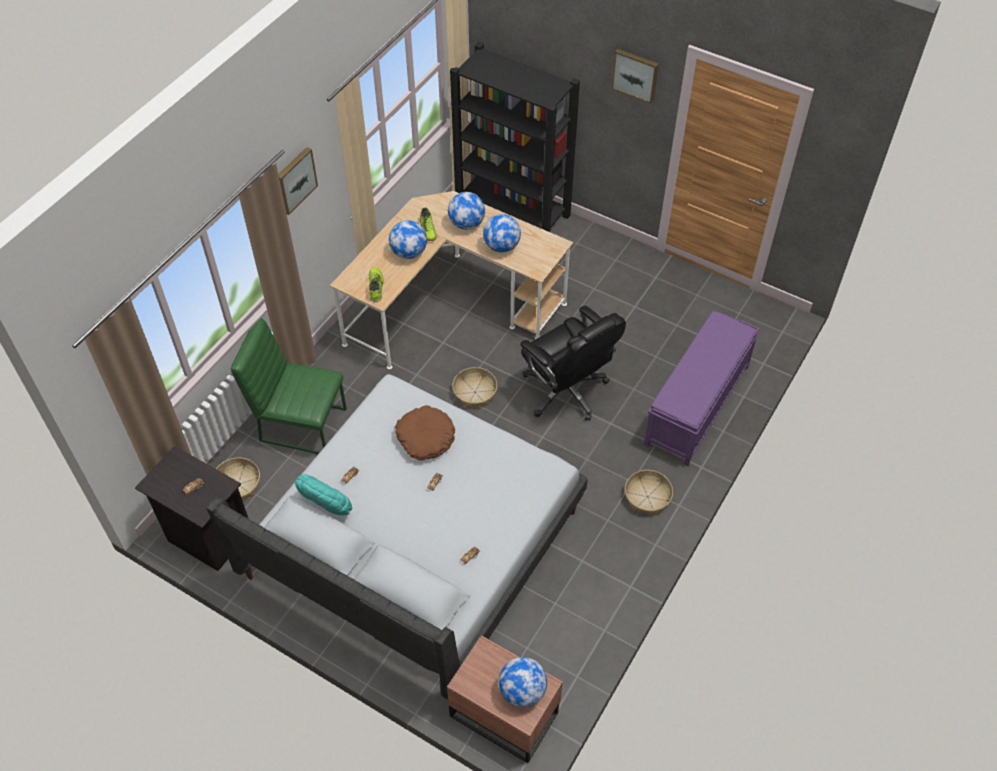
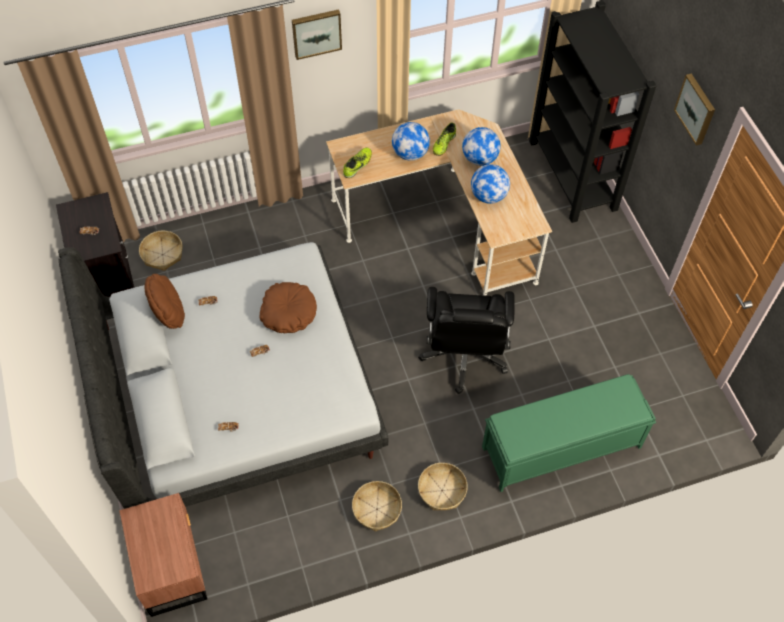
camera: 40 degrees right, 5 degrees up
green chair [231,318,347,454] -> none
turquoise pillow [295,474,352,515] -> brown pillow [145,274,185,329]
basket [452,367,497,408] -> basket moved to [352,481,402,531]
globe [499,657,547,707] -> none
purple bench [644,311,760,466] -> green bench [482,374,656,492]

